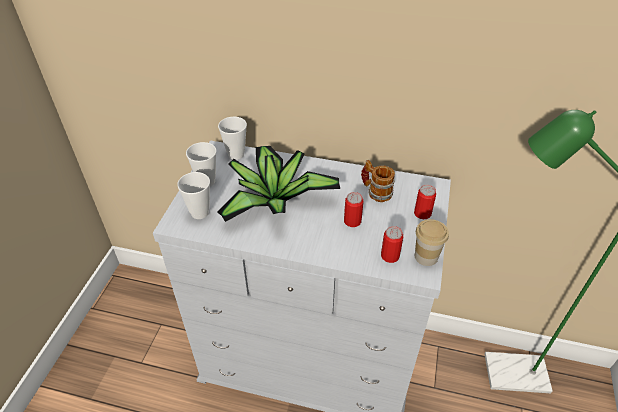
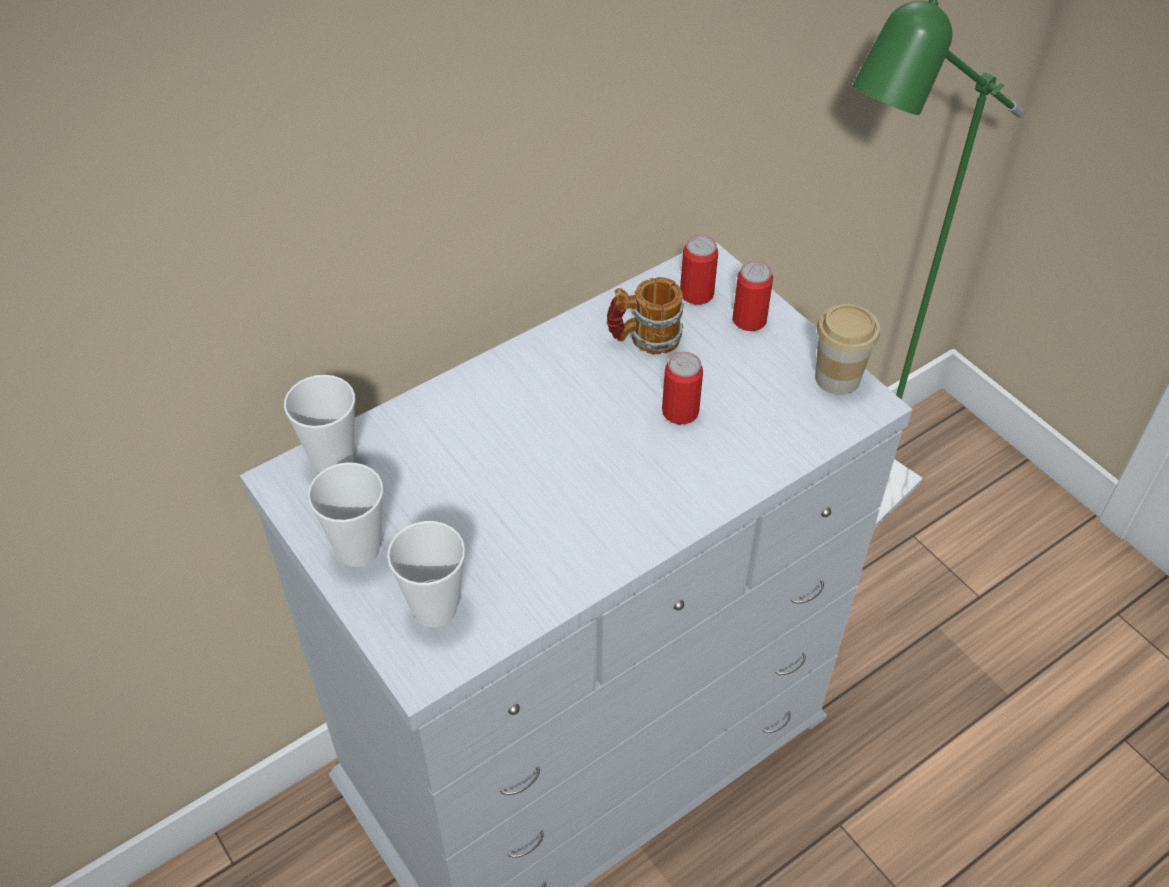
camera: 50 degrees left, 5 degrees up
potted plant [218,146,340,222] -> none
can [381,226,403,263] -> can moved to [680,235,718,304]

